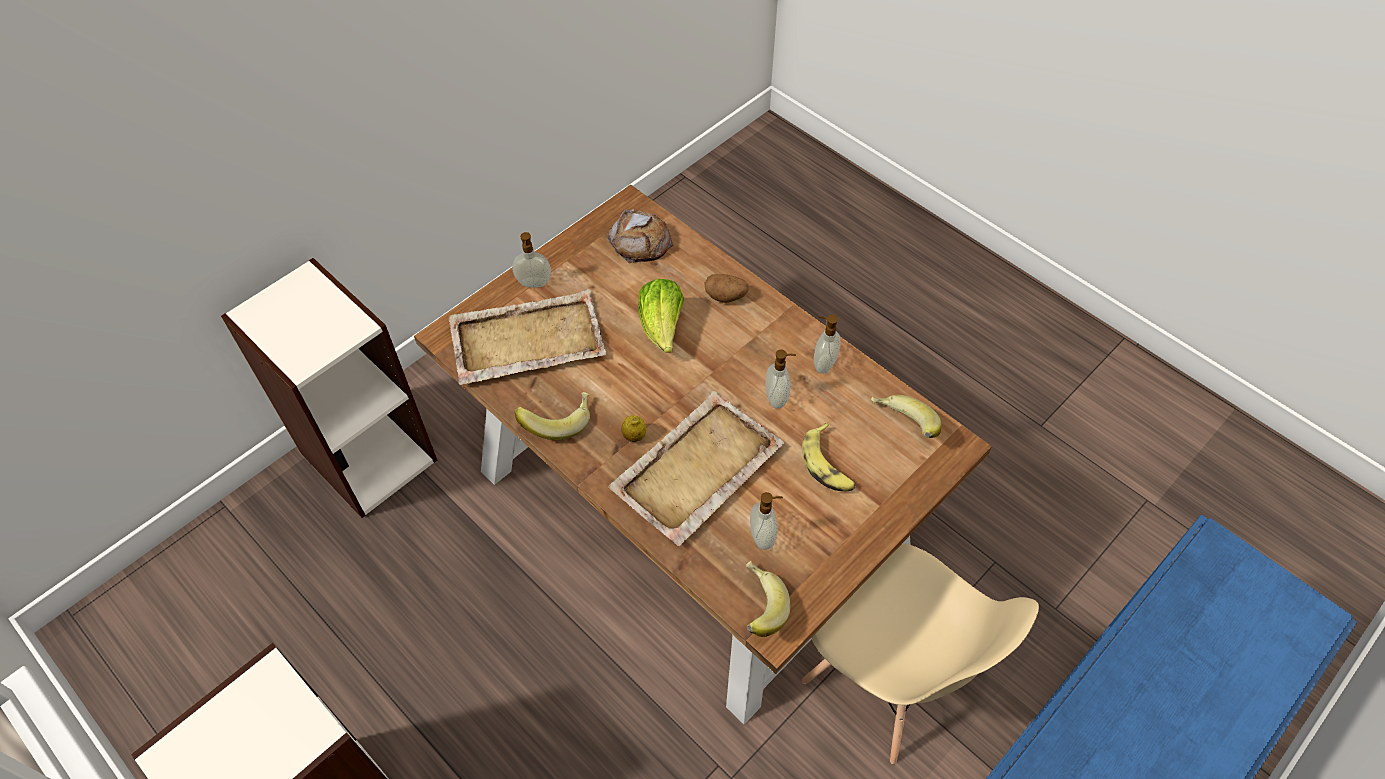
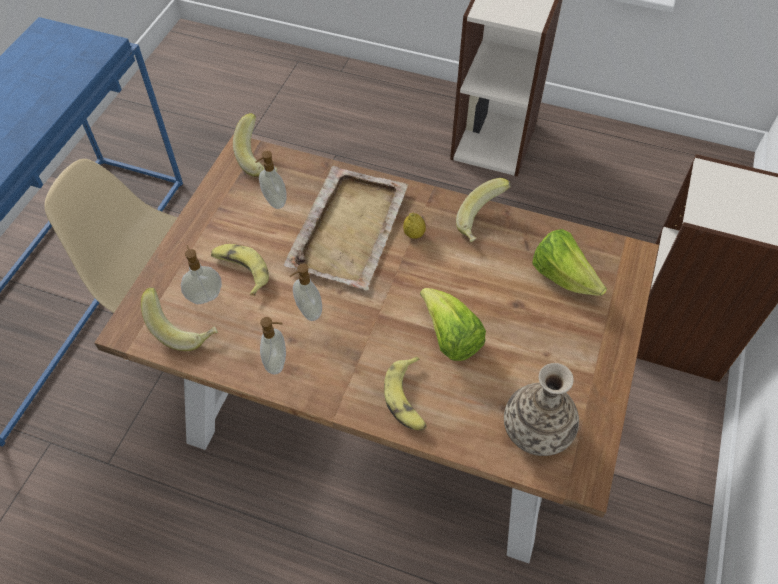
camera: 155 degrees right, 0 degrees up
beige tray [448,289,606,385] -> lettuce [532,229,607,296]
soap dispenser [512,232,551,288] -> soap dispenser moved to [181,245,222,304]
bread [608,209,673,263] -> vase [504,363,579,456]
potato [704,274,749,303] -> banana [384,356,427,431]

